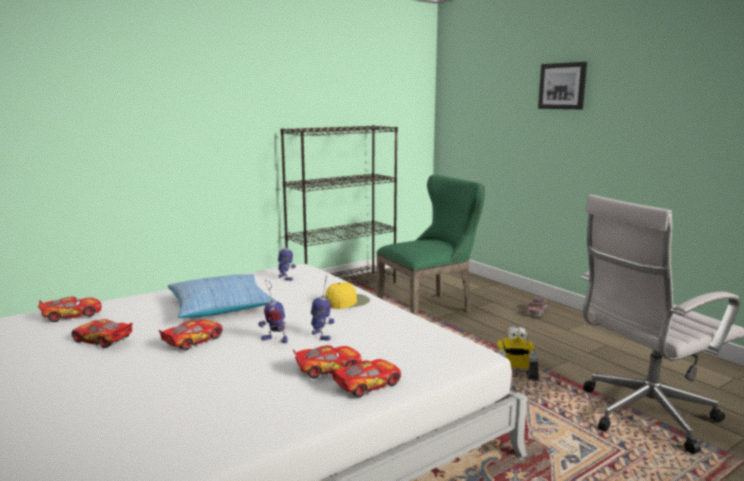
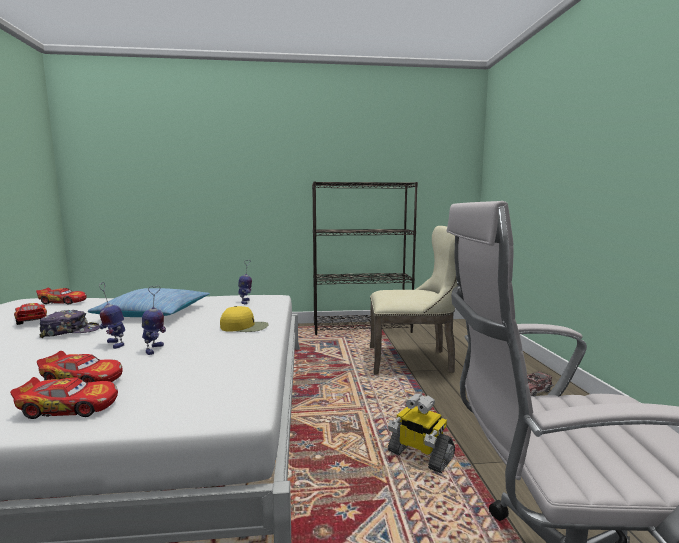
camera: 30 degrees right, 5 degrees down
toy car [158,319,222,350] -> cap [39,310,100,338]
green chair [376,175,485,315] -> beige chair [370,226,458,374]
picture [538,62,587,109] -> none

